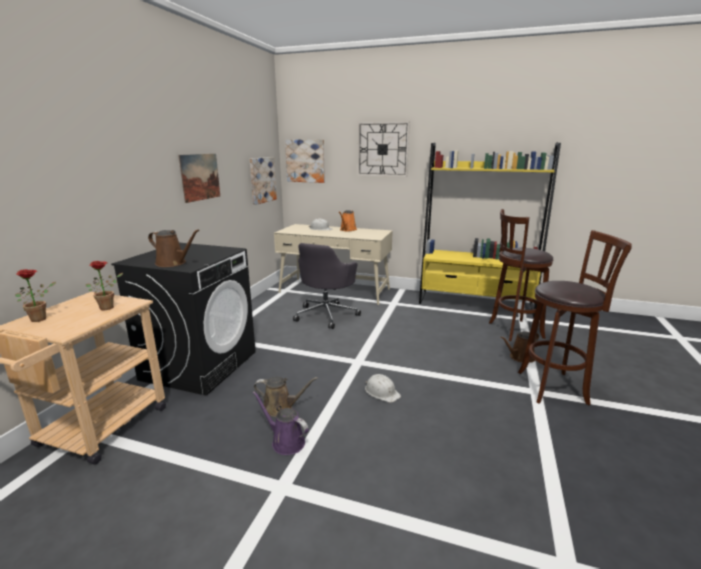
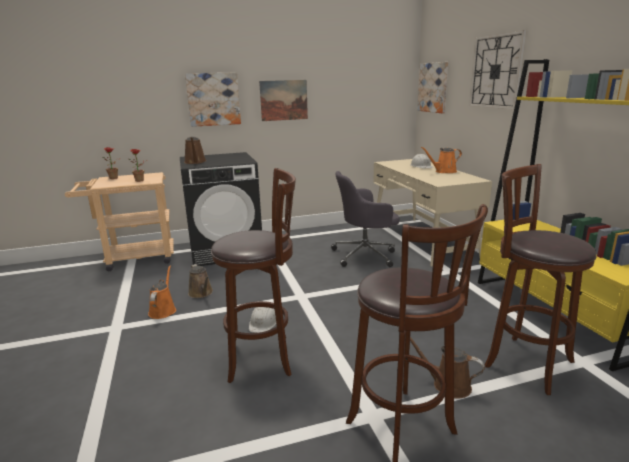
camera: 55 degrees right, 0 degrees up
picture [250,157,277,205] -> picture moved to [185,72,241,127]
purple watering can [253,391,308,455] -> orange watering can [148,266,176,319]
none -> brown stool [211,168,296,383]

